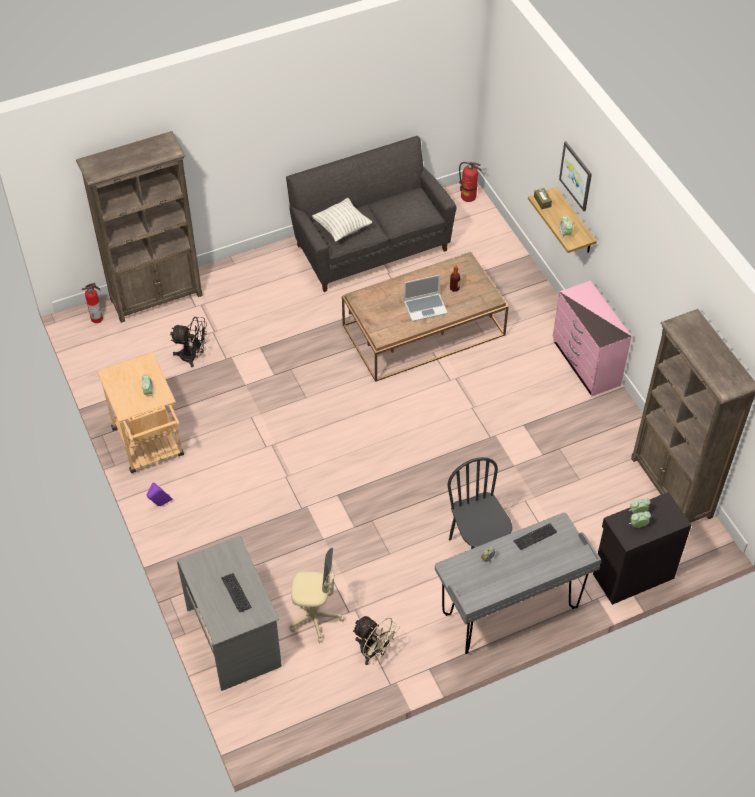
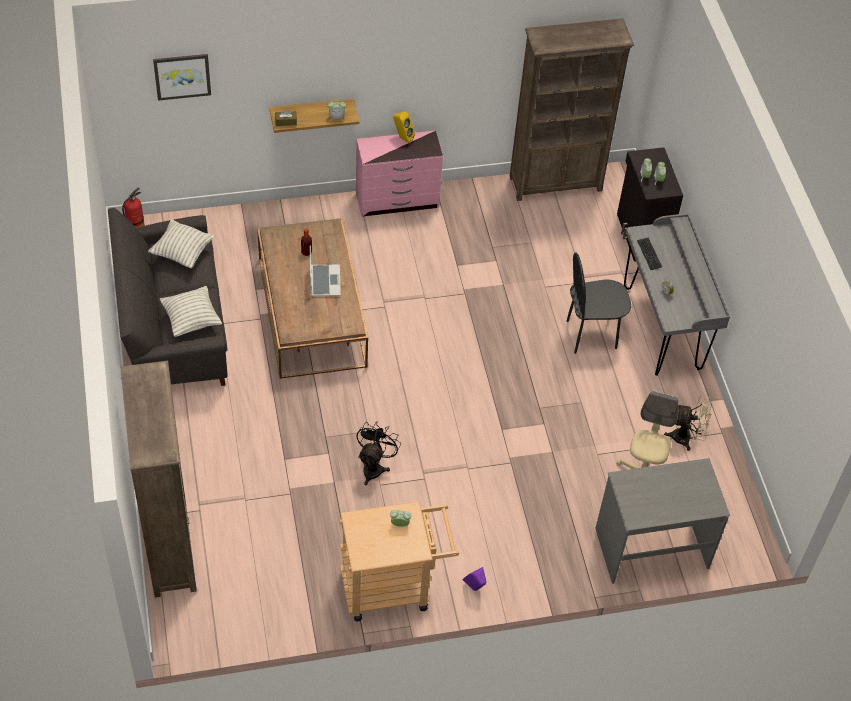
camera: 80 degrees left, 0 degrees up
fire extinguisher [82,283,103,323] -> none
black fan [170,317,207,367] -> black fan moved to [356,422,401,485]
keyboard [221,573,252,612] -> none
beige fan [352,616,400,665] -> beige fan turned 45 degrees clockwise [664,396,712,451]
picture [559,141,592,211] -> picture moved to [153,54,211,101]
none -> pillow [148,220,215,268]
none -> yellow speaker [393,112,415,143]

